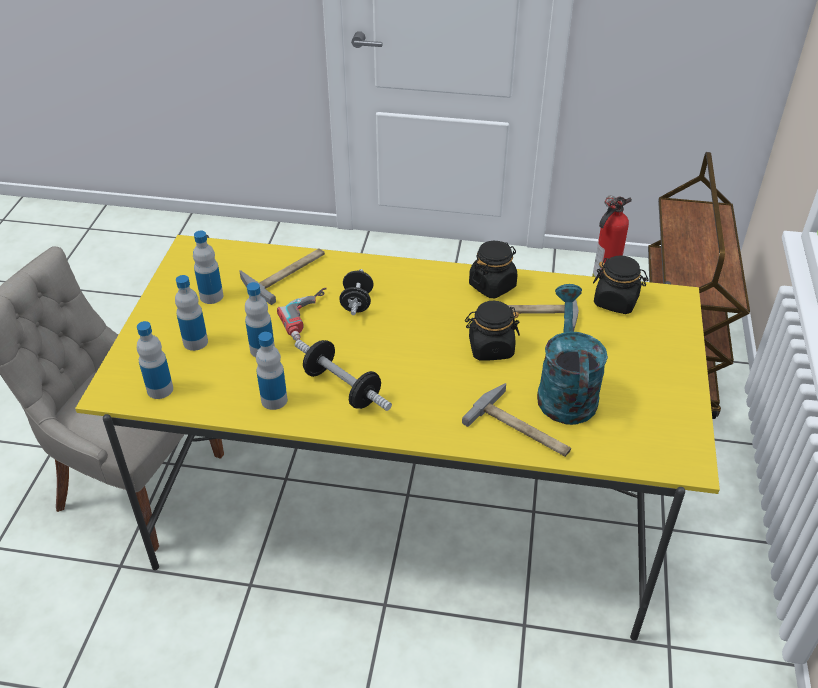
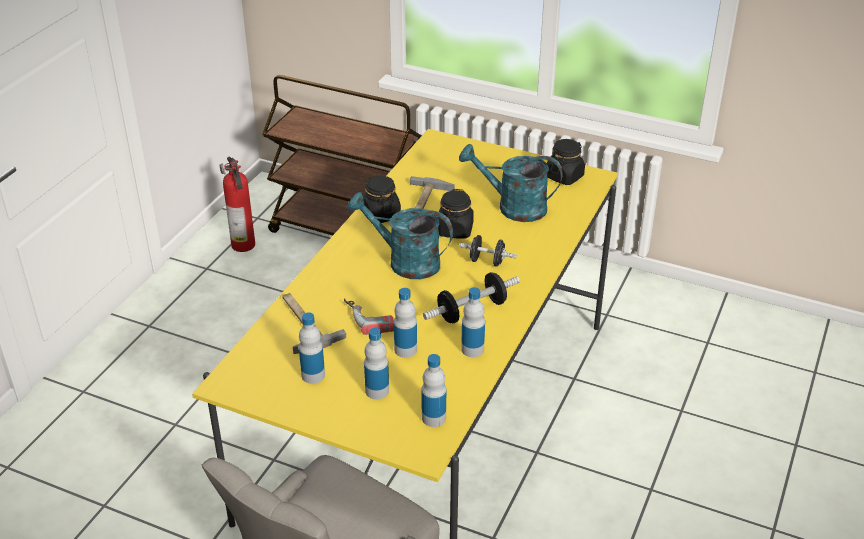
camera: 75 degrees left, 5 degrees down
black dumbbell [339,269,374,315] -> black dumbbell moved to [459,235,517,267]
hammer [462,383,571,457] -> none
black jar [593,255,648,314] -> black jar moved to [547,139,585,185]
none -> turquoise watering can [347,192,453,279]

